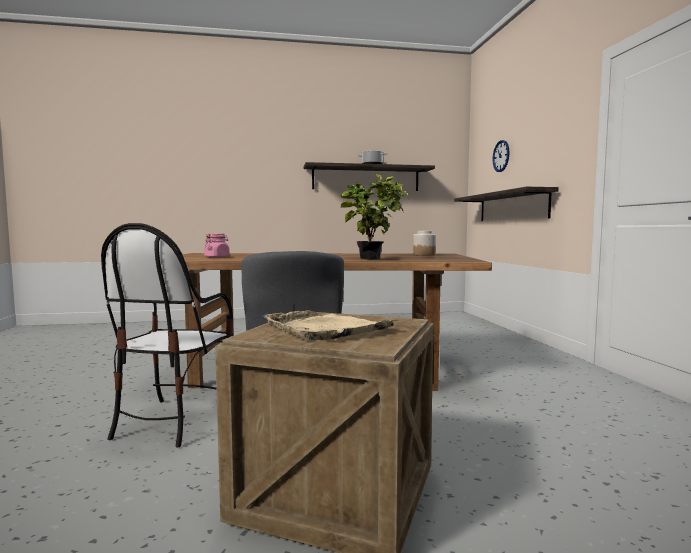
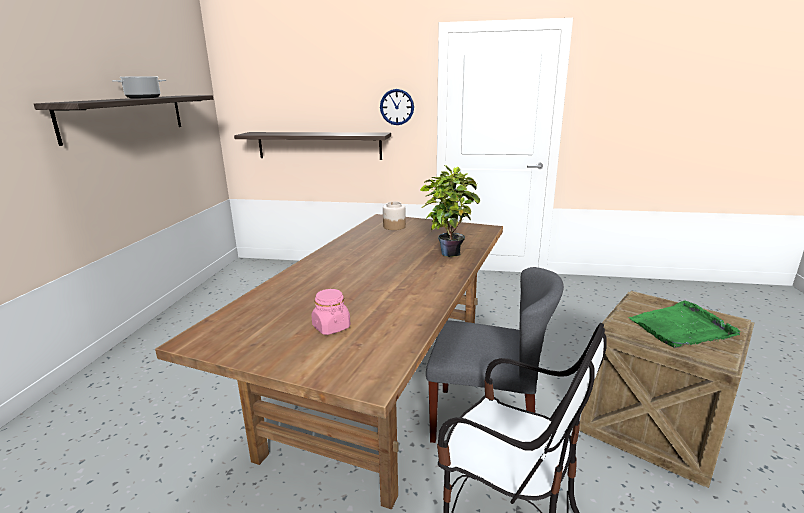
camera: 70 degrees left, 15 degrees up
beige tray [263,310,399,341] -> green tray [628,300,740,348]
wall clock [492,140,509,172] -> wall clock moved to [380,89,414,125]

